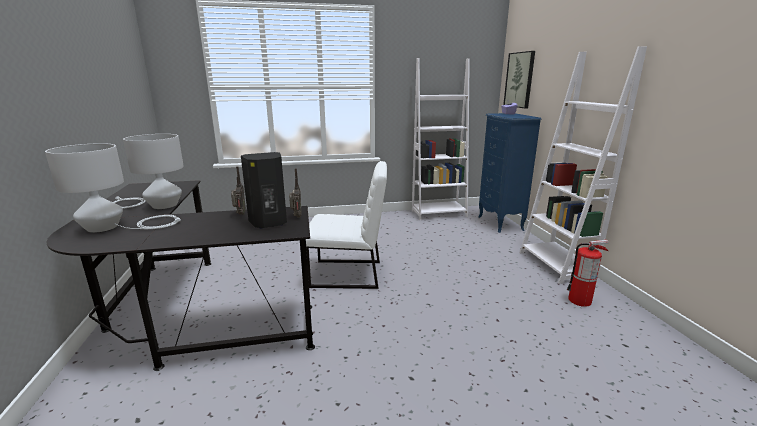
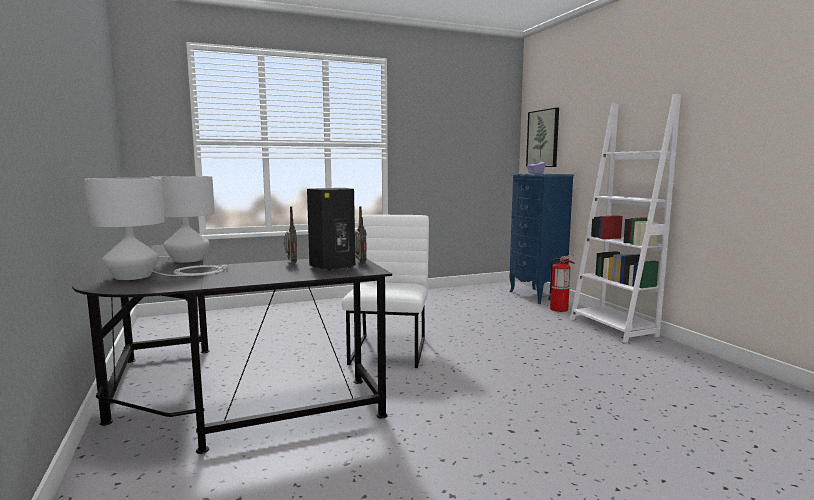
camera: 10 degrees left, 10 degrees down
white chair [306,161,387,289] -> white chair turned 75 degrees counterclockwise [342,214,429,368]
white bookcase [412,58,470,221] -> none
fire extinguisher [567,240,609,307] -> fire extinguisher moved to [548,255,575,312]

